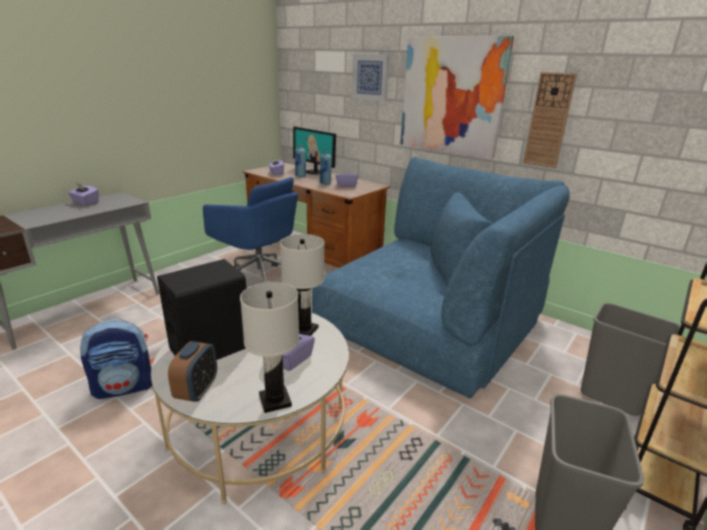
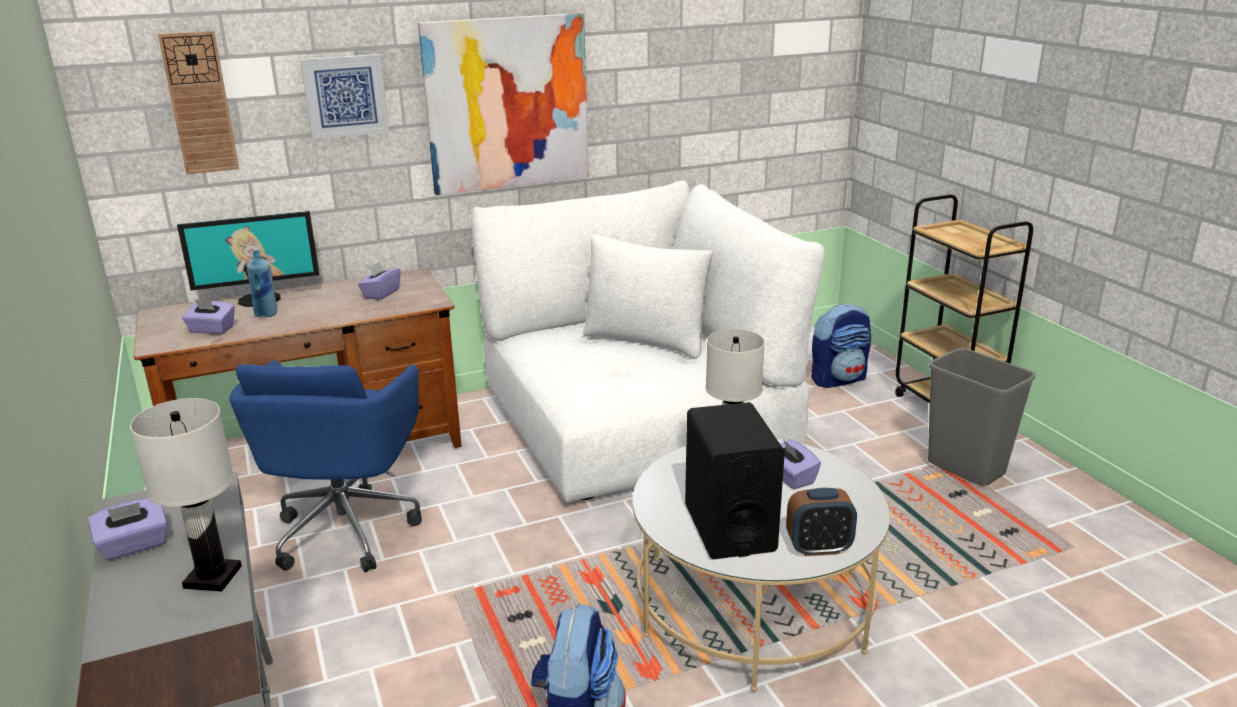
camera: 60 degrees left, 0 degrees up
alarm clock [168,341,217,402] -> alarm clock turned 135 degrees clockwise [786,488,857,556]
blue office chair [203,177,298,283] -> blue office chair turned 120 degrees clockwise [229,360,422,572]
white table lamp [240,282,299,413] -> white table lamp moved to [130,398,242,591]
blue sofa [312,157,570,398] -> white sofa [471,181,825,503]
blue bottle [320,149,332,185] -> none
wall clock [523,72,577,168] -> wall clock moved to [158,31,239,174]
grey trash can [581,303,681,416] -> backpack [811,304,871,388]

